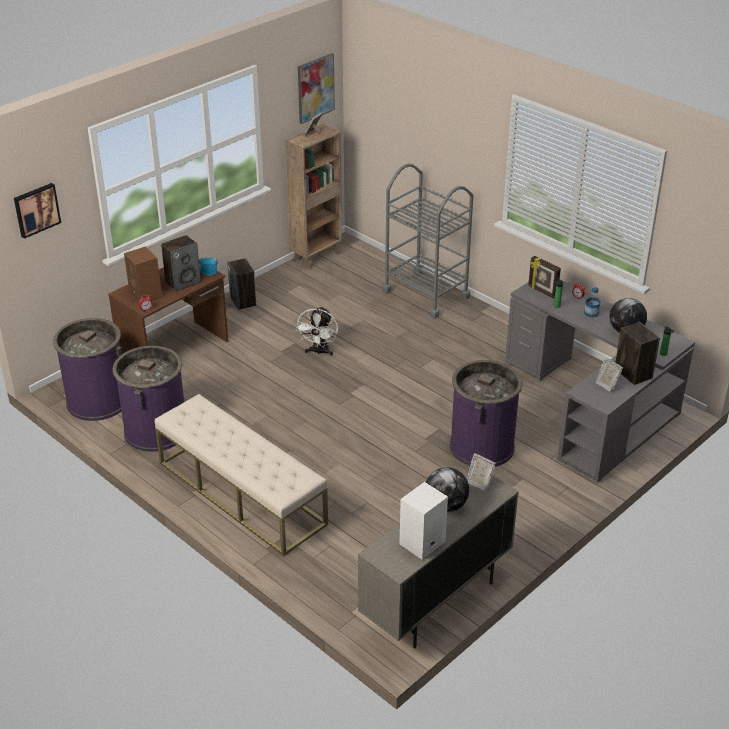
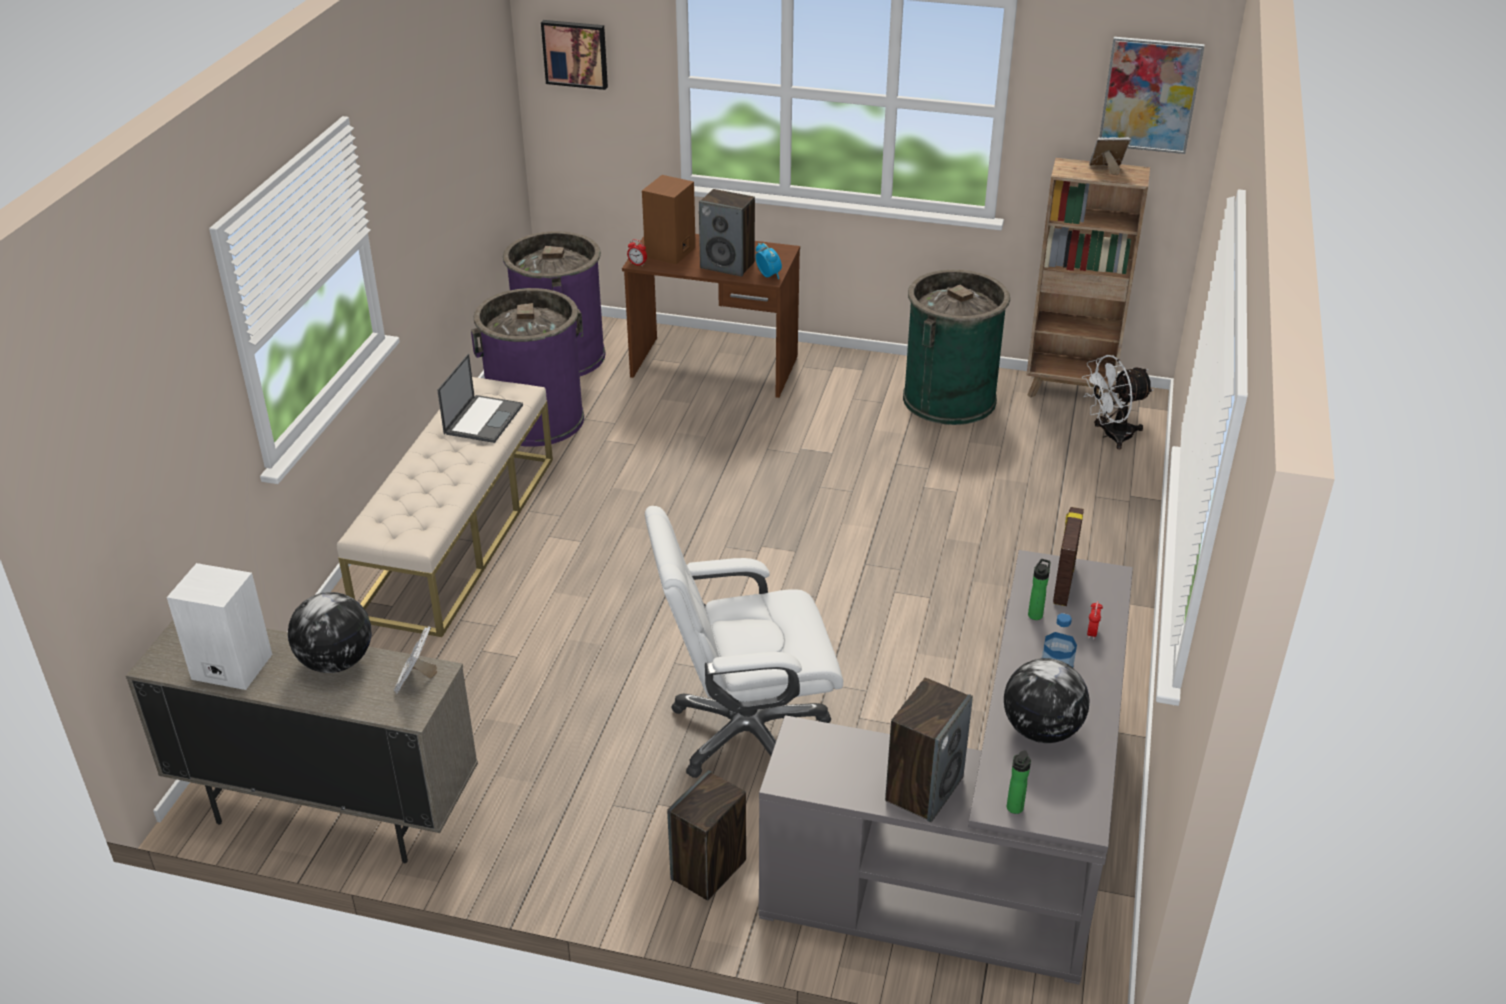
camera: 60 degrees right, 0 degrees up
speaker [227,258,256,310] -> speaker moved to [667,770,746,900]
white fan [296,306,338,356] -> white fan moved to [1082,355,1154,450]
grey cart [382,164,473,319] -> none
purple trash can [450,360,522,467] -> white office chair [645,506,843,778]
picture frame [595,358,623,392] -> none
none -> laptop [437,354,523,443]
none -> green trash can [903,270,1010,425]

